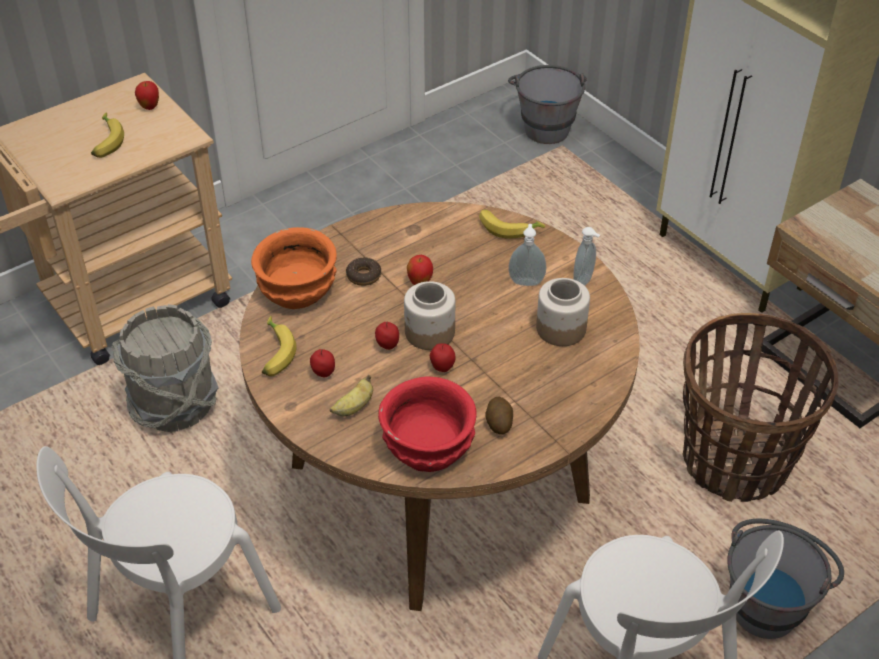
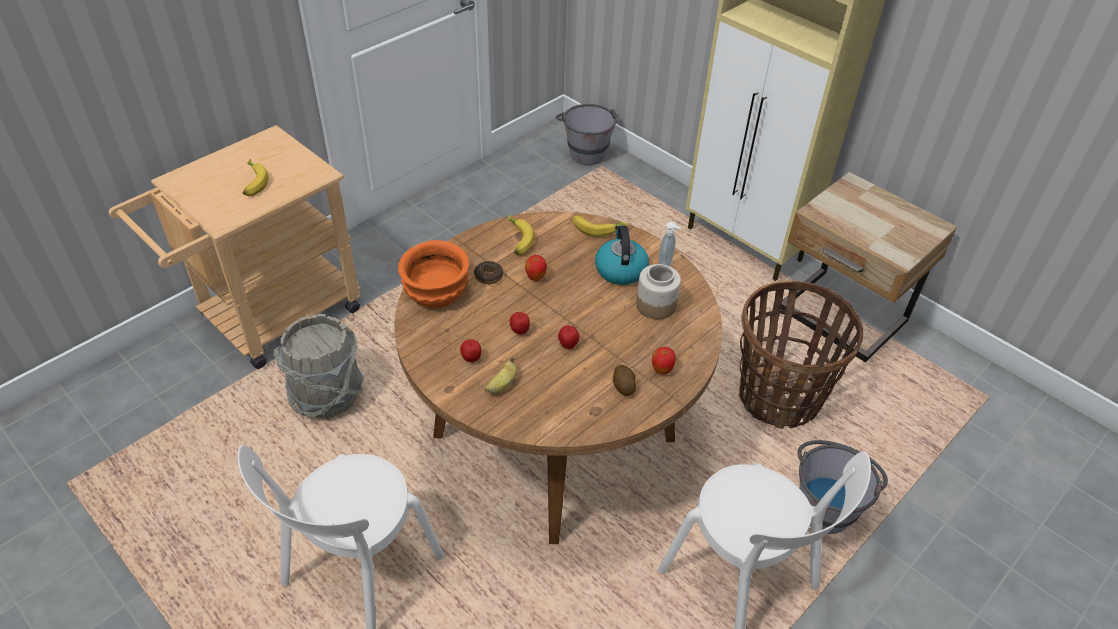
camera: 10 degrees left, 0 degrees up
apple [135,81,159,110] -> apple moved to [652,347,676,375]
banana [262,316,297,376] -> banana moved to [509,215,535,255]
red bowl [378,376,477,472] -> none
jar [404,281,455,350] -> none
soap dispenser [508,224,546,286] -> kettle [595,225,649,285]

